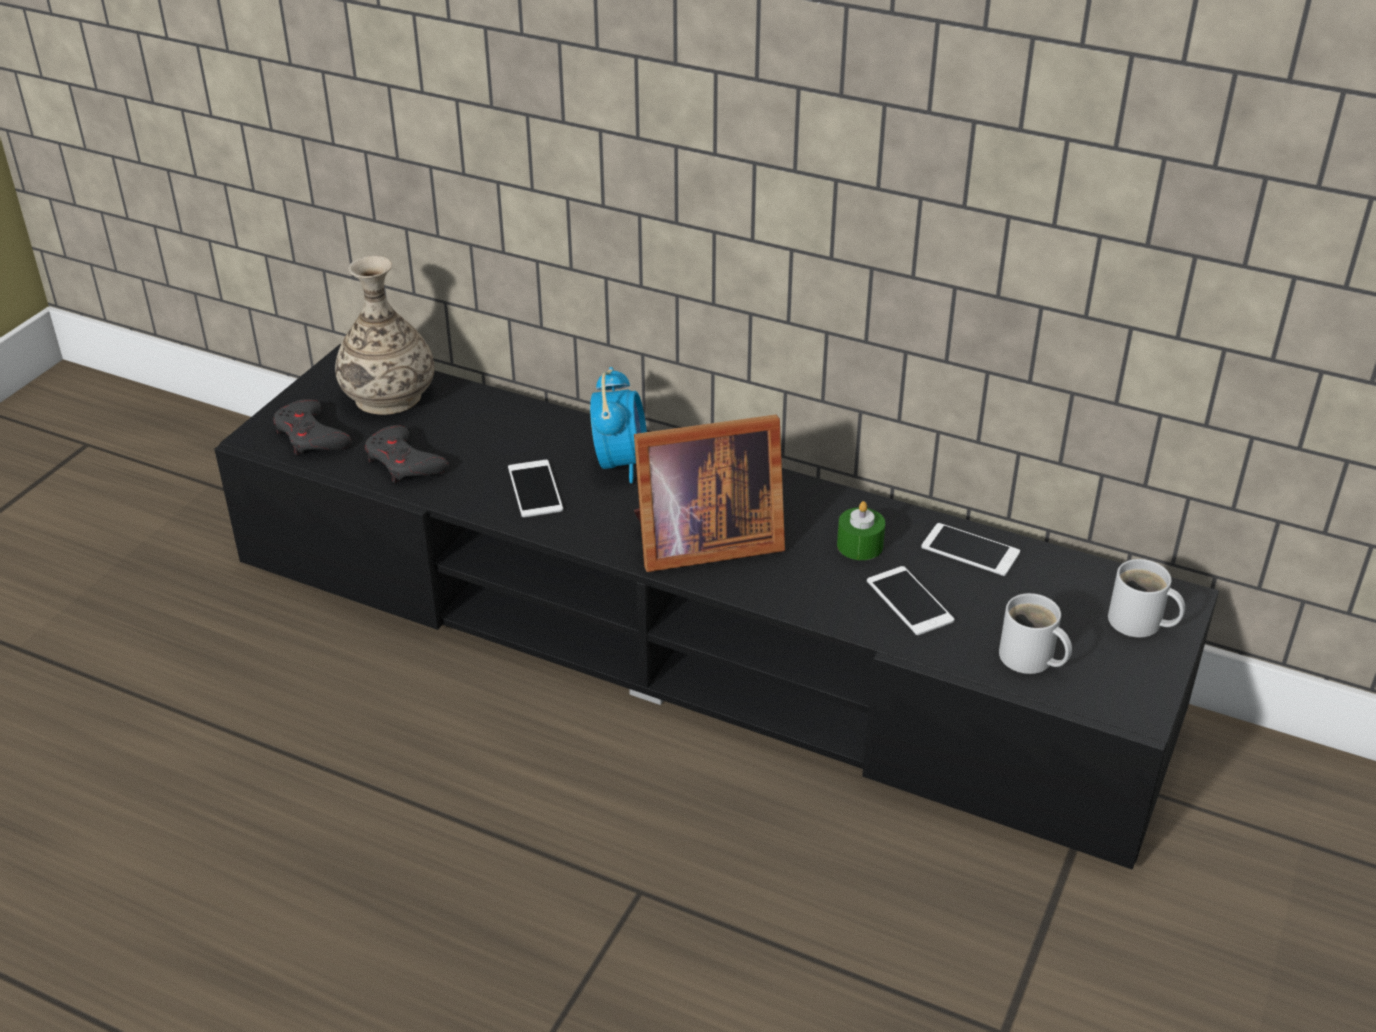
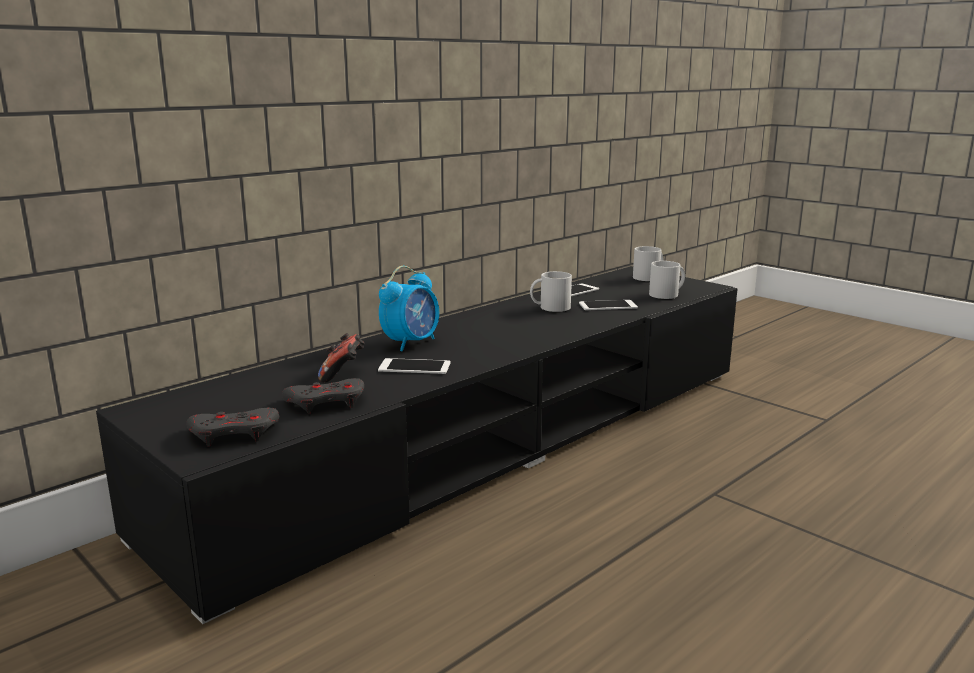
camera: 70 degrees left, 20 degrees down
vase [335,256,434,415] -> none
alarm clock [590,367,647,483] -> alarm clock turned 105 degrees clockwise [379,266,439,351]
picture frame [634,415,785,572] -> none
green candle [837,501,885,560] -> white mug [530,271,572,312]
none -> game controller [318,333,365,382]

